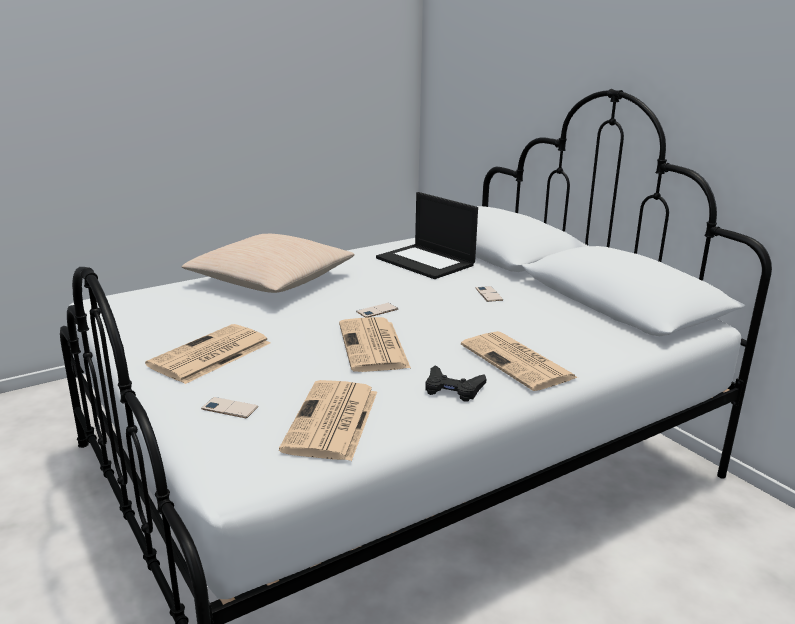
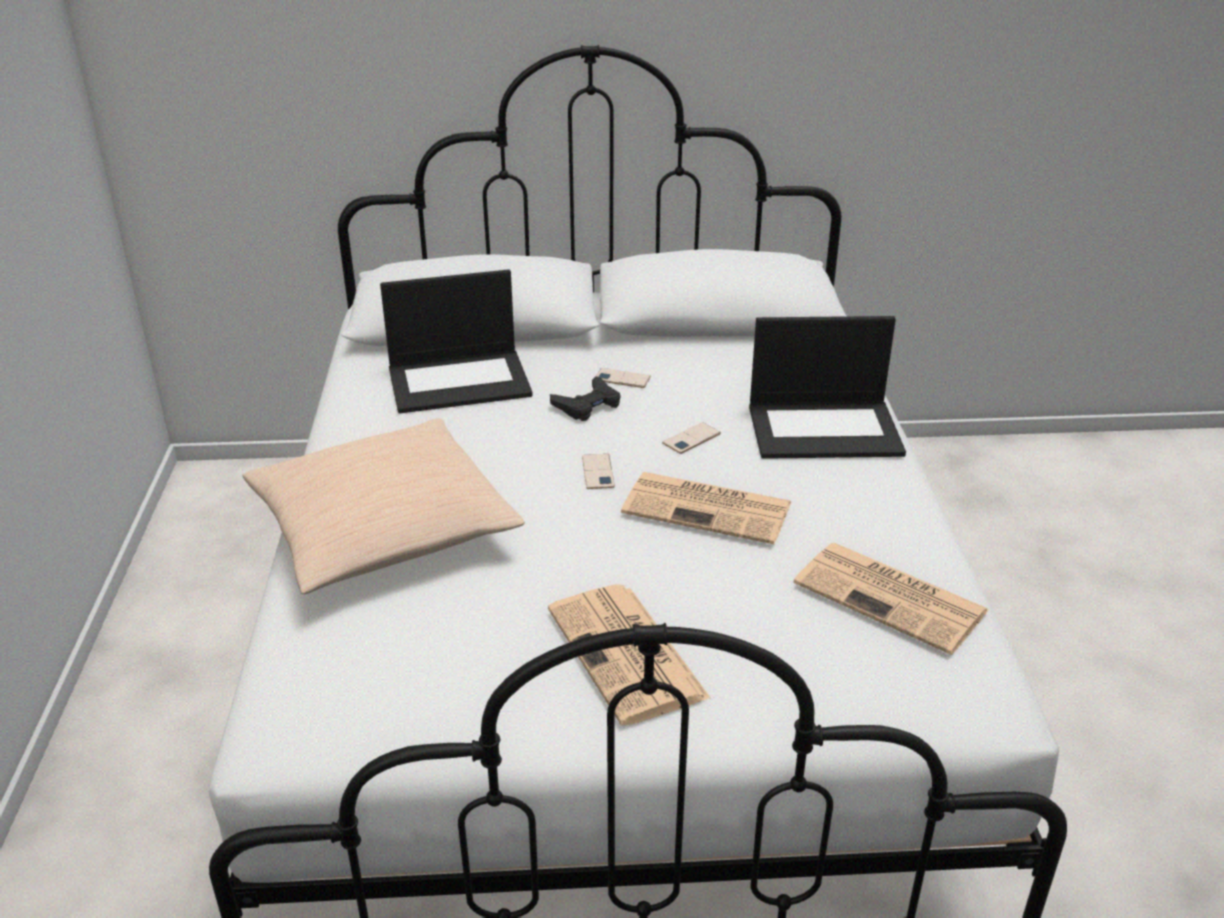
camera: 60 degrees left, 10 degrees up
phone [201,397,258,418] -> phone moved to [662,422,721,454]
black game controller [425,365,486,402] -> black game controller moved to [550,376,621,421]
newspaper [461,331,578,391] -> laptop [749,316,906,459]

